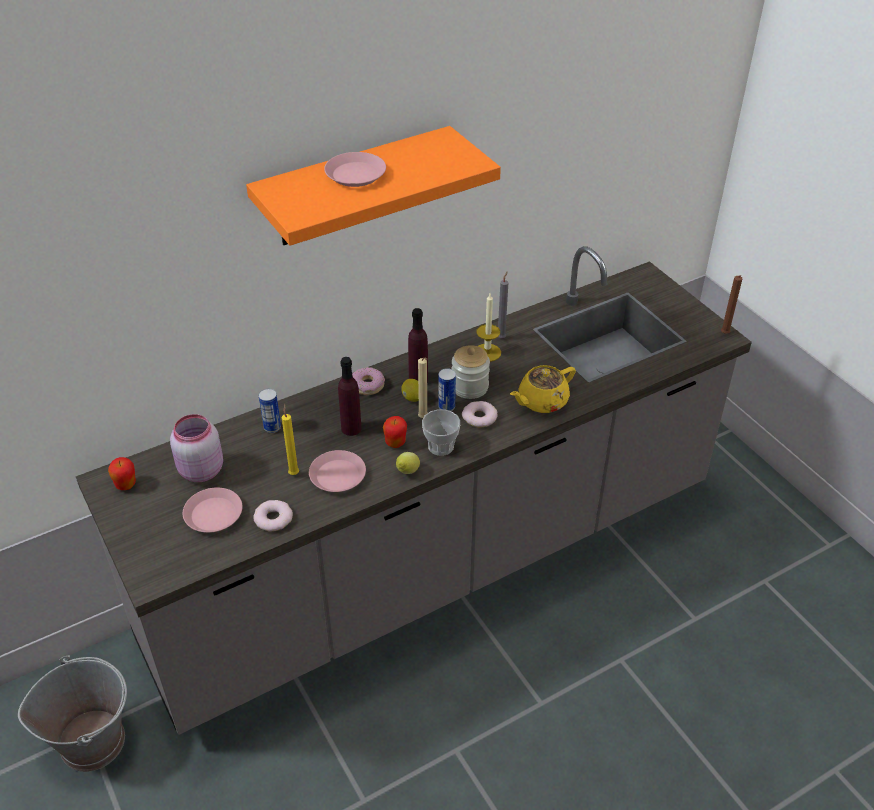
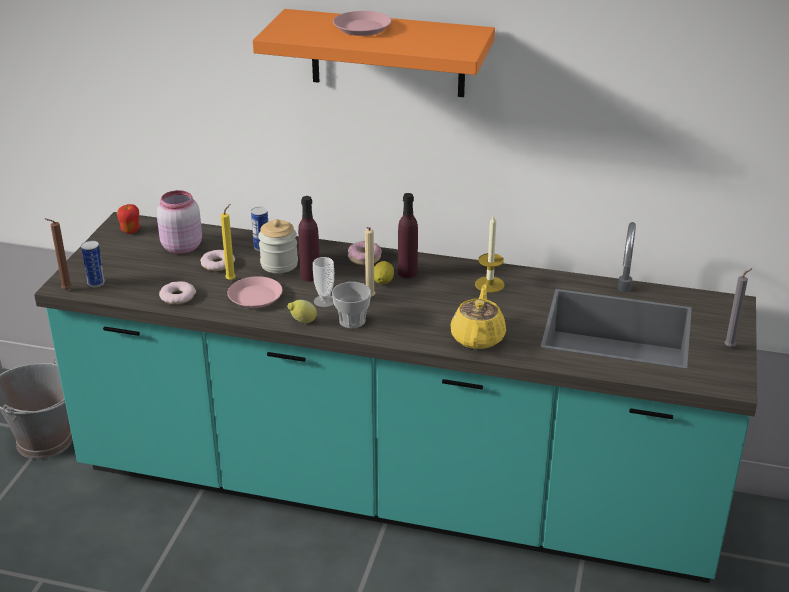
camera: 45 degrees right, 10 degrees down
grey counter [76,246,752,735] -> turquoise counter [34,212,757,583]
pink plate [183,488,242,533] -> none
apple [383,416,407,448] -> cup [313,257,334,307]
can [438,368,456,411] -> can moved to [81,241,105,287]
jar [452,345,490,399] -> jar moved to [258,219,298,273]
donut [462,401,498,427] -> donut moved to [200,250,235,271]
grey candle [498,271,508,338] -> grey candle moved to [724,268,753,347]
yellow teapot [510,365,576,413] -> yellow teapot turned 90 degrees clockwise [451,284,506,349]
brown candle [721,275,742,334] -> brown candle moved to [46,219,72,290]

